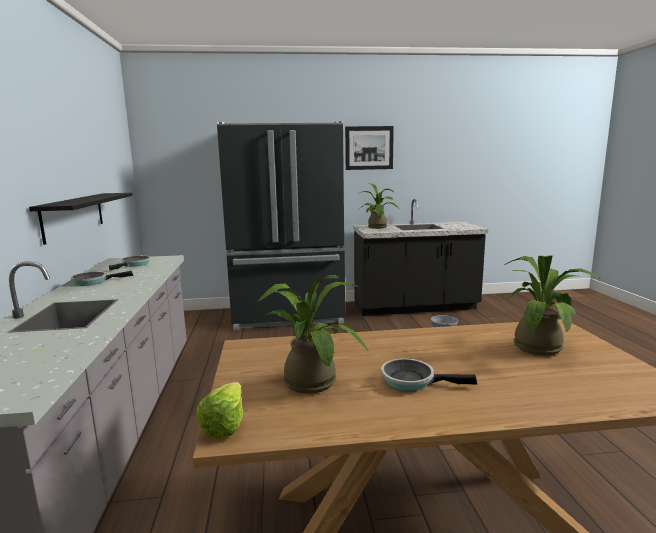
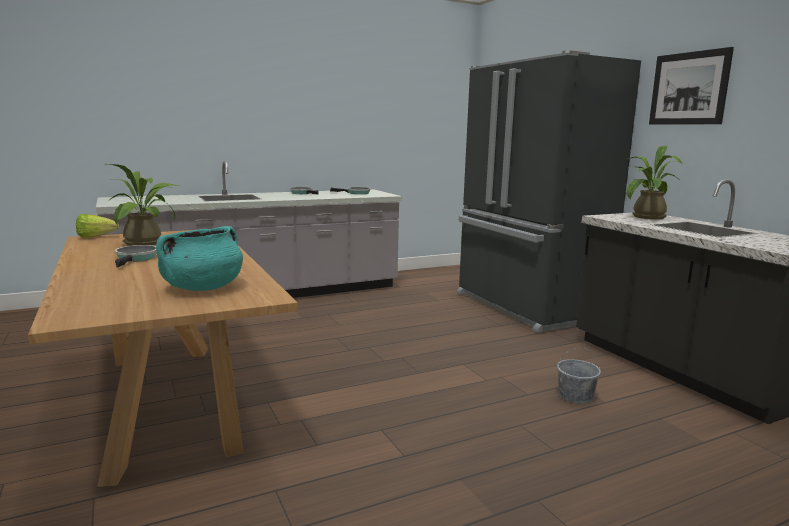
camera: 70 degrees right, 0 degrees up
black shelf [29,193,133,245] -> none
potted plant [505,255,601,356] -> turquoise cooking pot [156,226,243,291]

